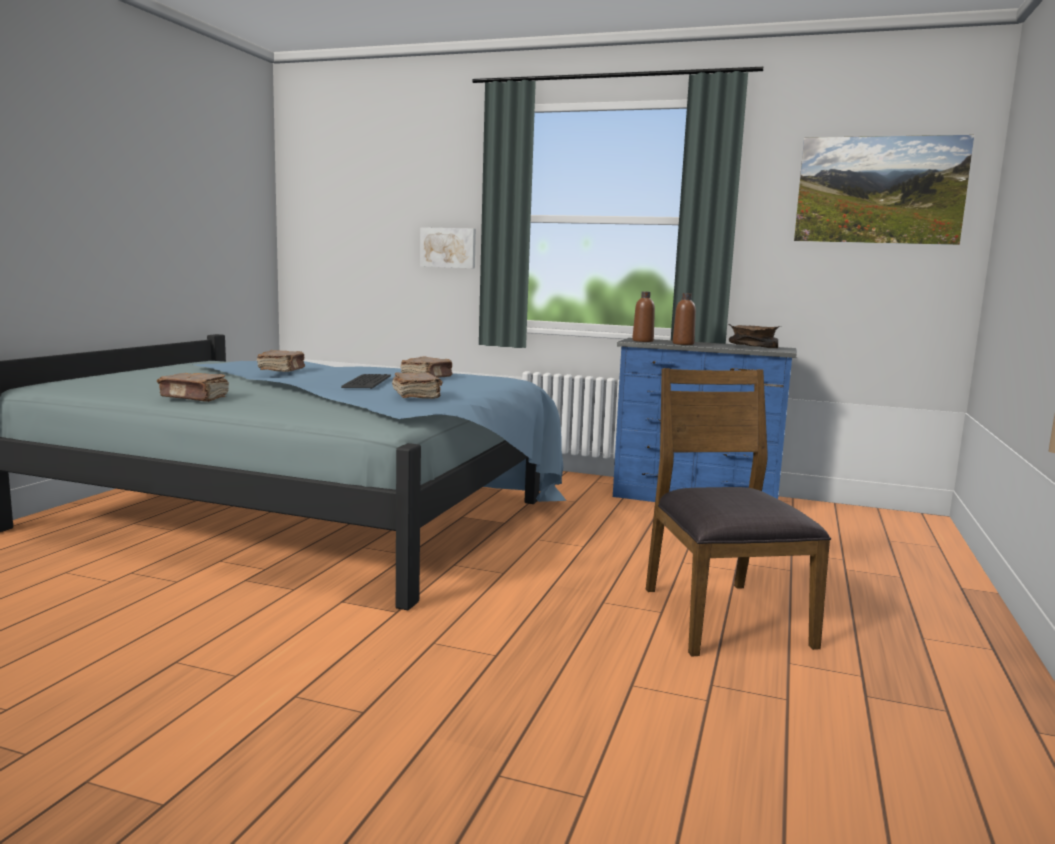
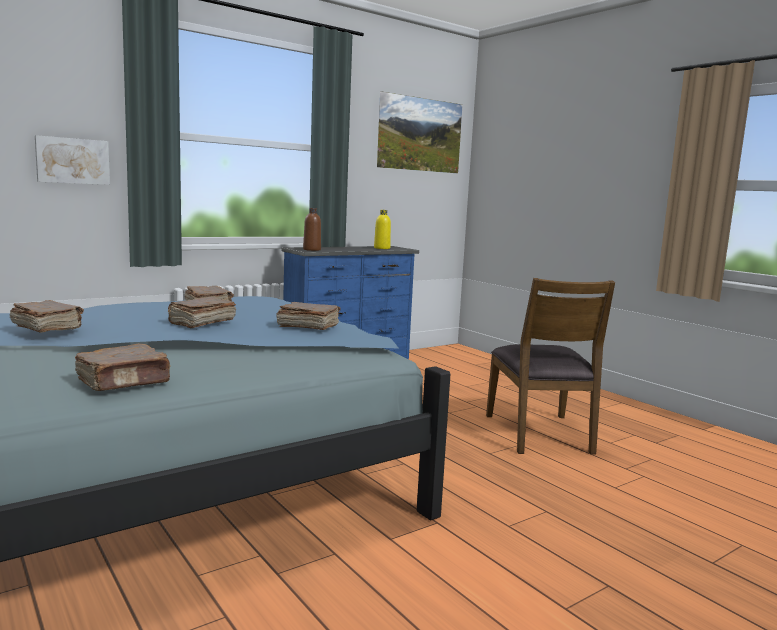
camera: 55 degrees left, 0 degrees up
keyboard [341,374,391,389] -> brown book [167,297,236,328]
brown chair [646,368,831,657] -> brown chair turned 120 degrees counterclockwise [486,278,615,454]
brown bottle [672,293,696,345] -> none
brown bowl [728,324,780,348] -> yellow bottle [374,210,391,249]

